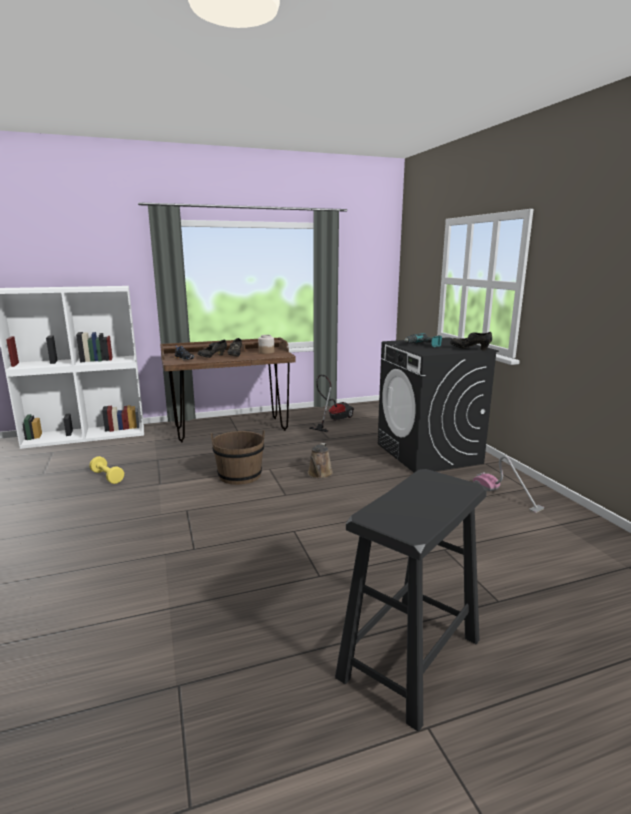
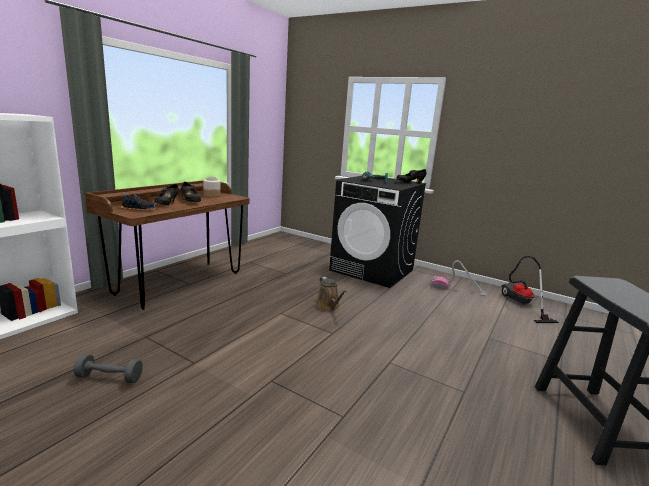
camera: 40 degrees left, 0 degrees up
yellow dumbbell [89,456,124,484] -> grey dumbbell [74,354,143,383]
brown bucket [211,430,265,485] -> none
vacuum cleaner [309,375,354,432] -> vacuum cleaner moved to [501,256,559,323]

